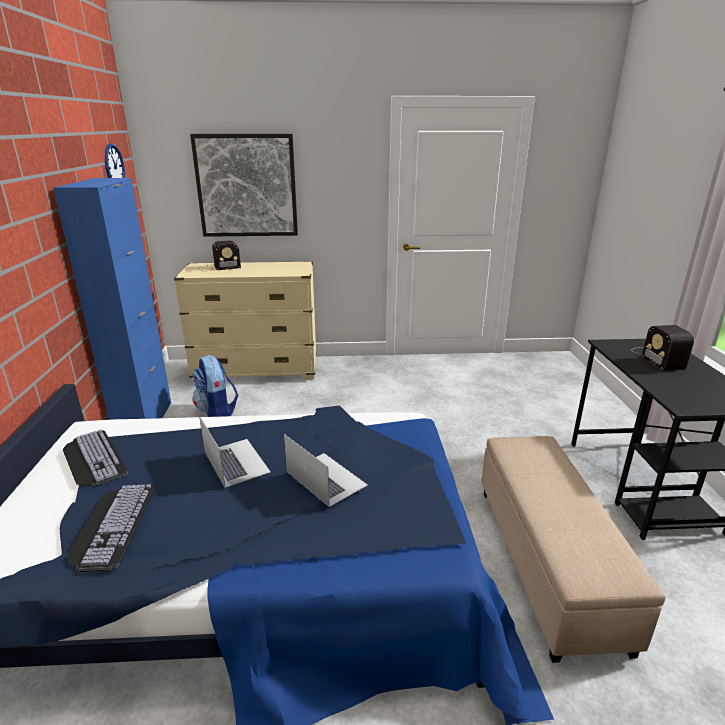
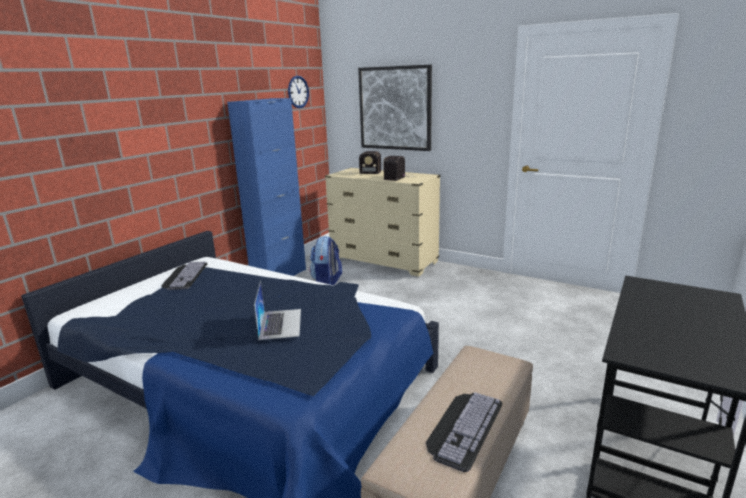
camera: 35 degrees right, 5 degrees down
keyboard [66,484,155,572] -> keyboard moved to [426,392,502,472]
laptop [199,416,271,488] -> none
radio [631,325,694,371] -> radio moved to [383,156,416,181]

